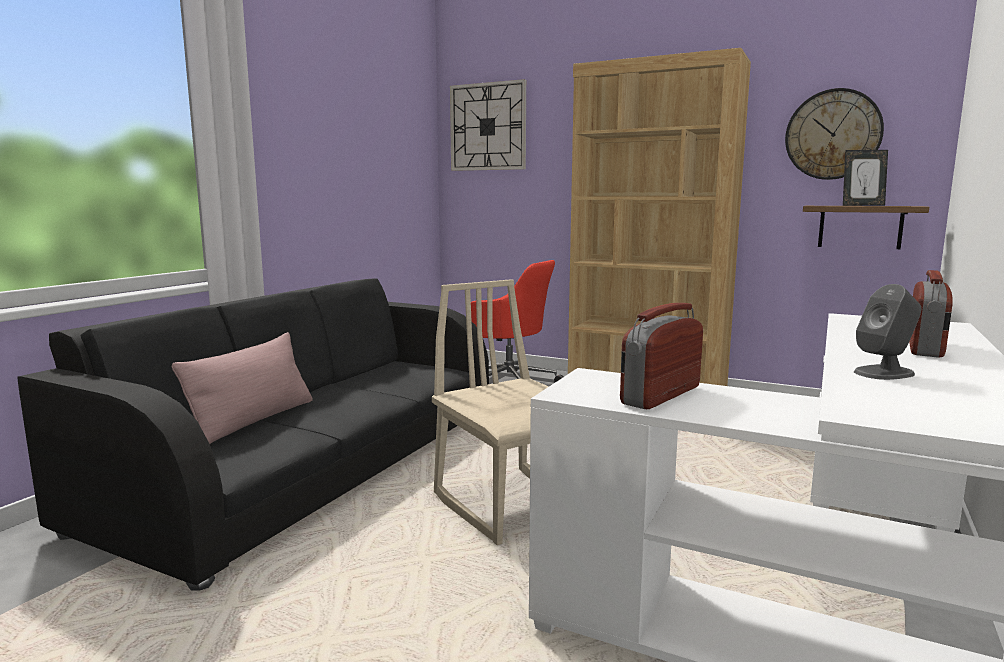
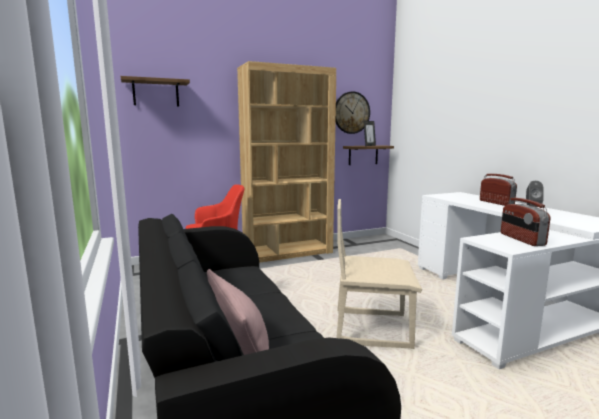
camera: 50 degrees left, 0 degrees up
wall clock [450,79,526,171] -> shelf [121,76,190,106]

